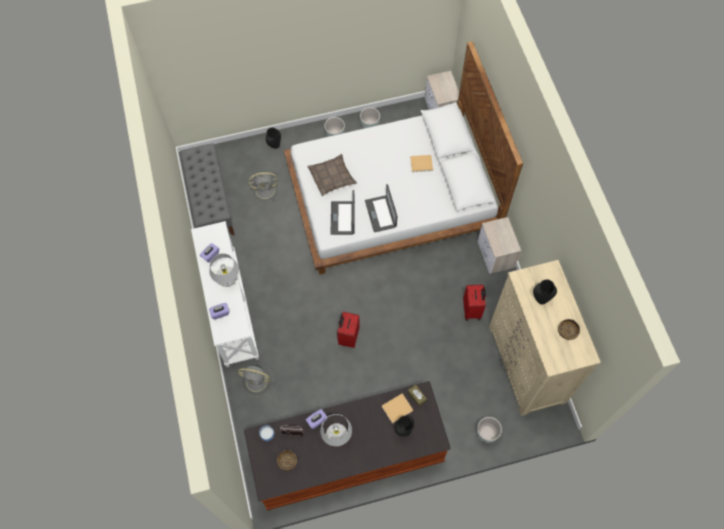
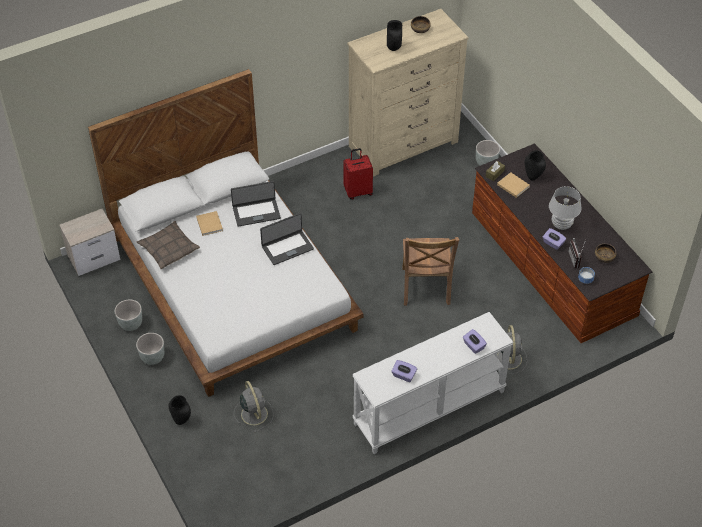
camera: 105 degrees left, 15 degrees down
grey bench [180,143,235,235] -> none
white table lamp [210,253,239,287] -> none
pillow [308,154,357,196] -> pillow moved to [137,221,200,269]
laptop [331,190,355,235] -> laptop moved to [231,181,281,227]
red suitcase [337,312,360,348] -> brown chair [402,237,459,306]
nightstand [477,217,521,274] -> none

